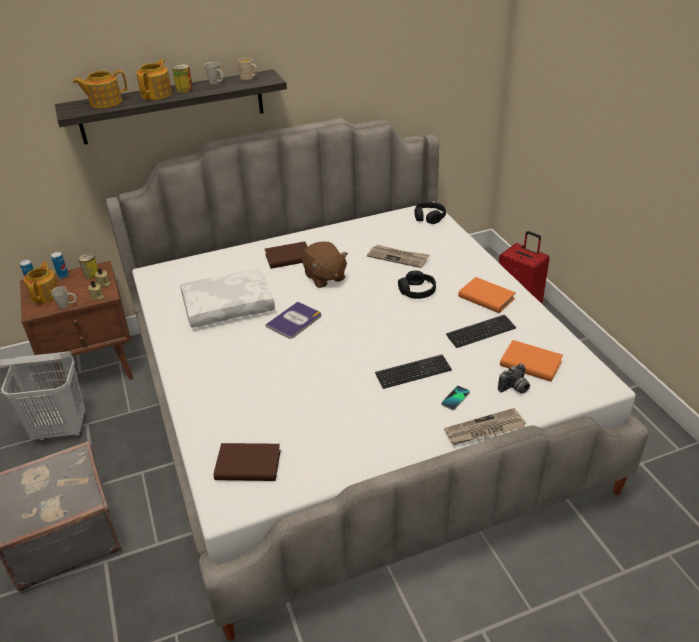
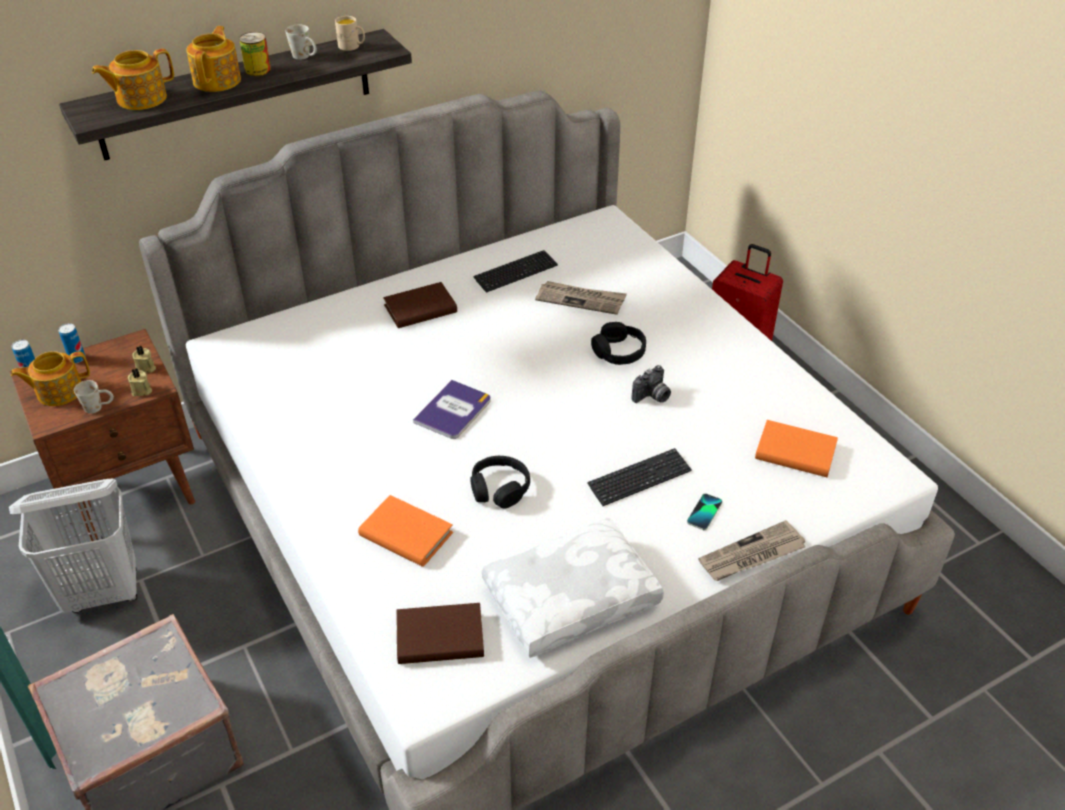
camera: 10 degrees left, 5 degrees up
teapot [24,261,59,303] -> teapot turned 105 degrees counterclockwise [11,351,90,406]
can [78,253,98,279] -> none
white pillow [180,268,275,328] -> white pillow moved to [482,518,664,658]
brown plush toy [302,242,348,288] -> none
black headphones [414,202,446,224] -> black headphones moved to [470,456,530,509]
keyboard [446,315,516,348] -> keyboard moved to [473,250,558,293]
orange book [458,277,516,313] -> orange book moved to [358,495,453,567]
camera [498,364,530,394] -> camera moved to [631,365,671,403]

